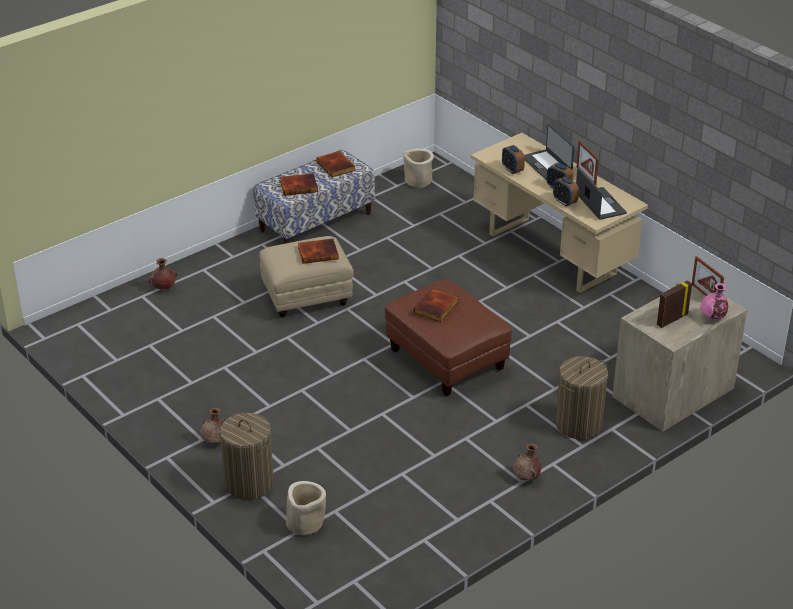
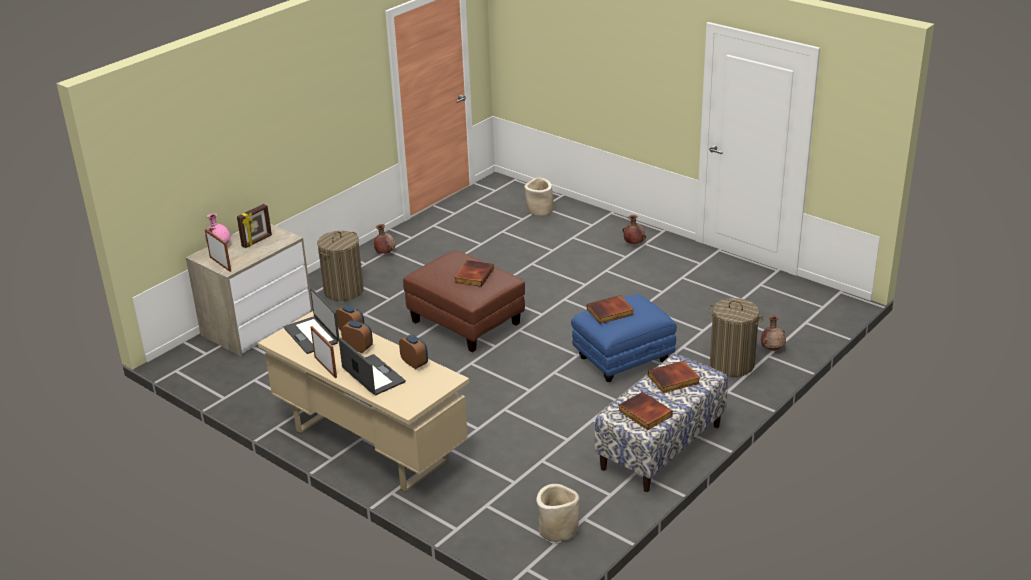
camera: 170 degrees right, 5 degrees down
laundry basket [219,413,274,500] -> laundry basket moved to [708,298,764,377]
beige ottoman [259,236,354,317] -> blue ottoman [571,294,677,382]

